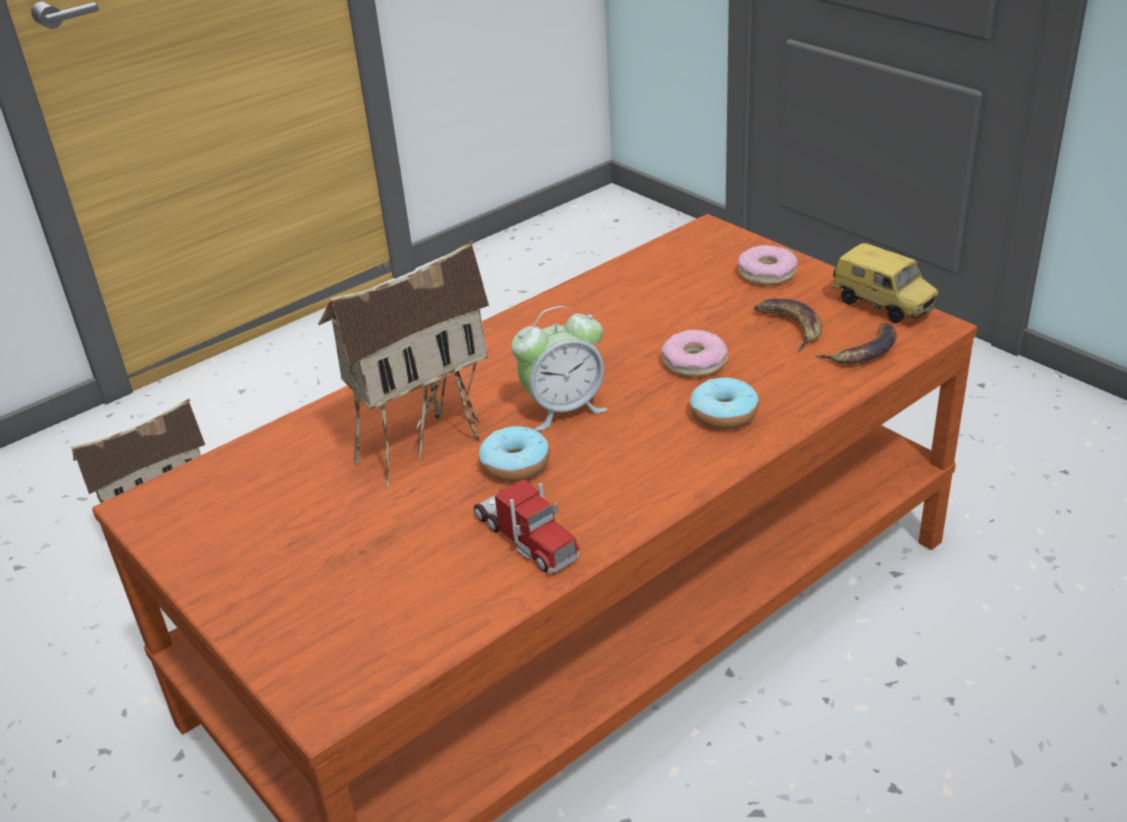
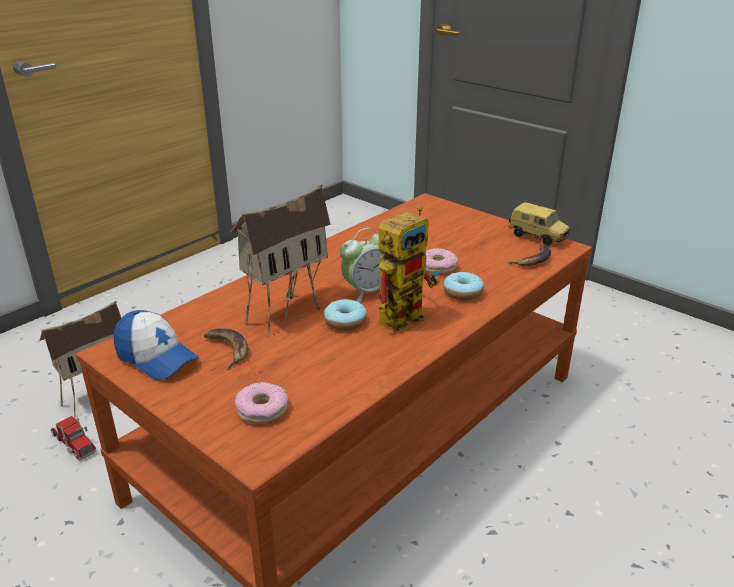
camera: 10 degrees left, 5 degrees down
toy truck [474,480,580,573] -> toy truck moved to [51,416,96,460]
donut [738,245,798,285] -> donut moved to [234,382,288,424]
banana [754,298,822,351] -> banana moved to [204,328,248,370]
none -> cap [114,310,199,380]
none -> toy robot [378,206,440,334]

